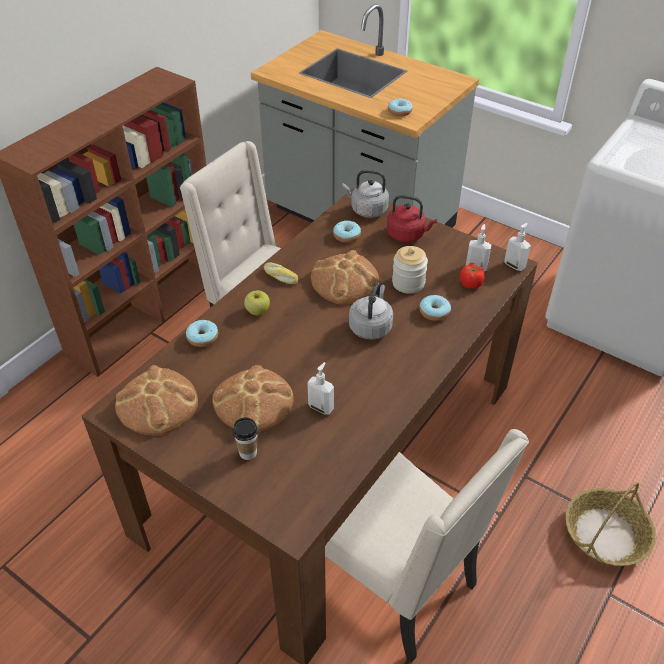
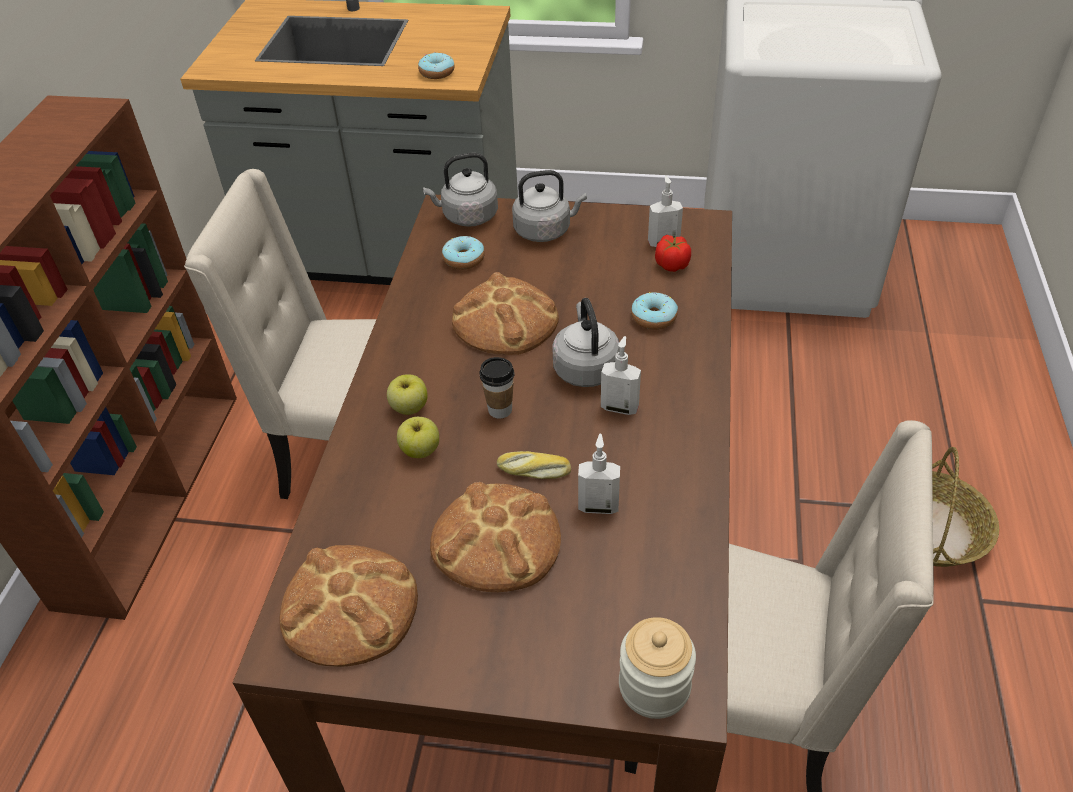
camera: 25 degrees left, 0 degrees up
donut [186,320,218,347] -> none
cup [232,417,258,460] -> cup moved to [480,357,515,419]
bread [264,262,298,284] -> bread moved to [497,451,571,479]
red kettle [387,195,437,242] -> grey kettle [512,170,587,242]
jar [392,246,428,294] -> jar moved to [619,617,696,719]
soap dispenser [504,223,531,271] -> soap dispenser moved to [601,336,641,415]
none -> apple [397,417,439,458]

